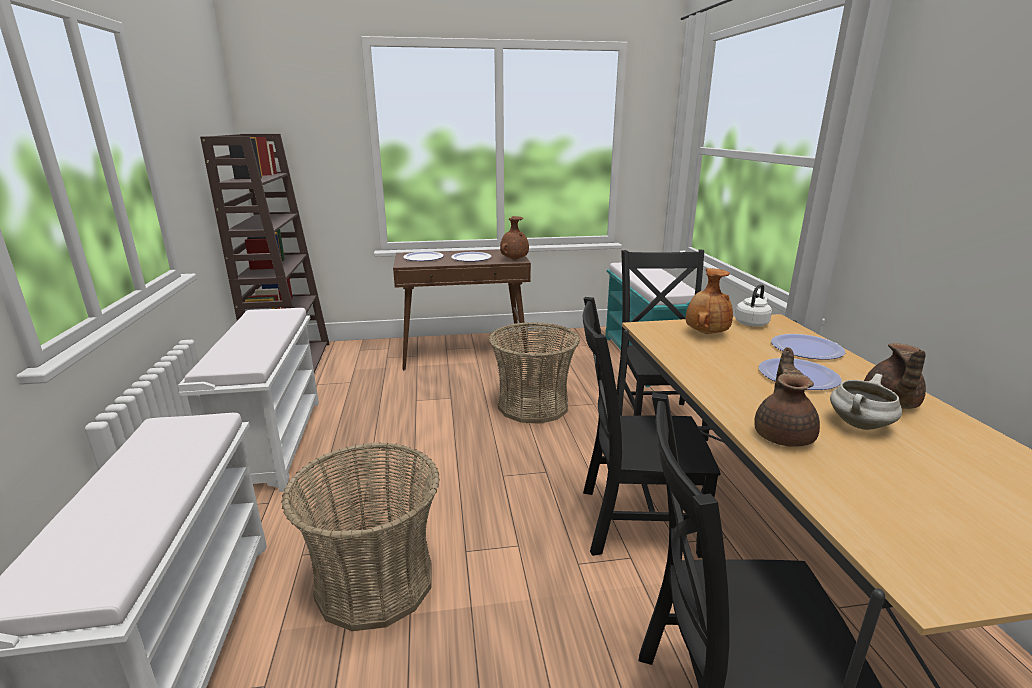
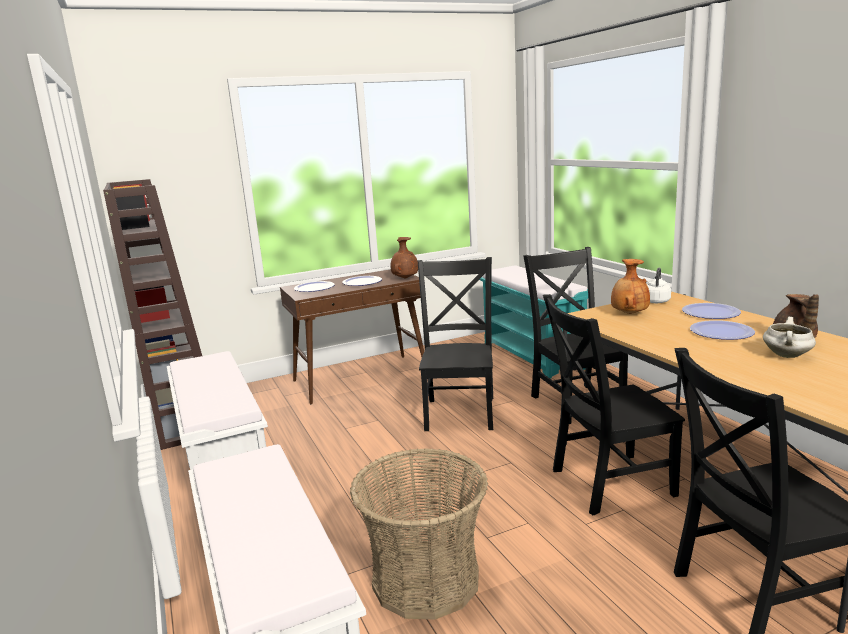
camera: 15 degrees left, 5 degrees down
basket [489,322,580,424] -> black chair [417,257,493,431]
brown teapot [754,347,820,447] -> none

